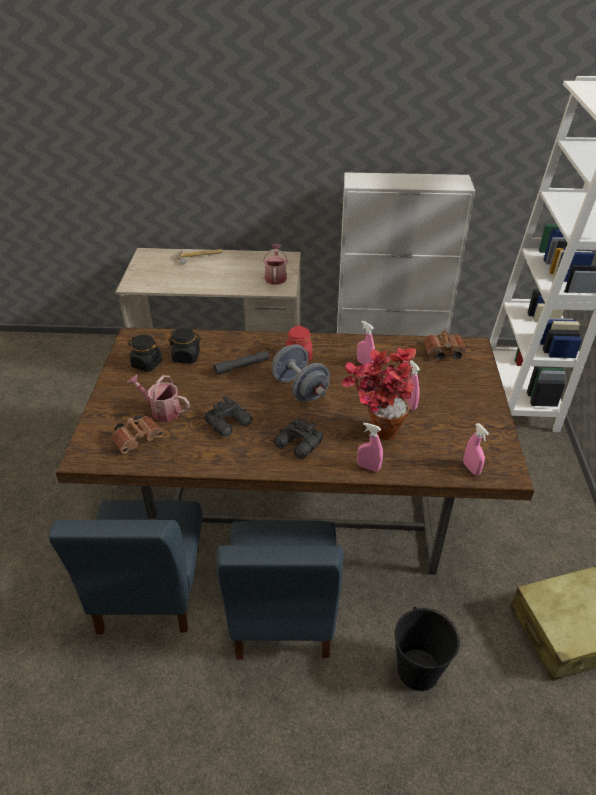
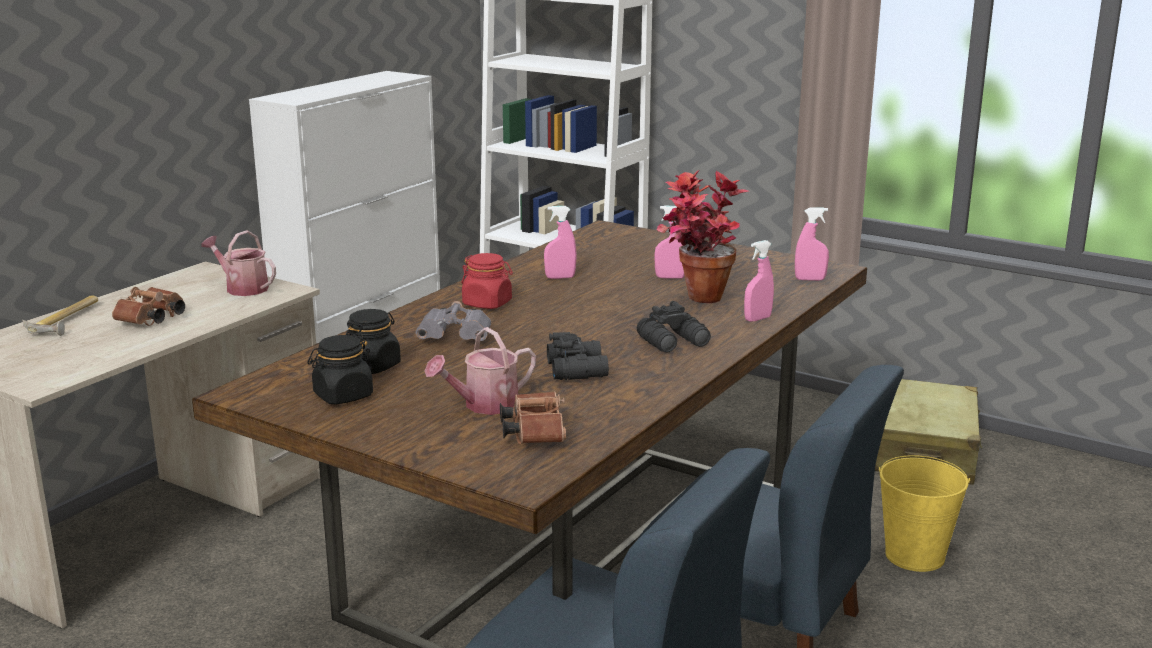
camera: 60 degrees left, 20 degrees down
grey flashlight [213,351,269,375] -> grey binoculars [416,301,491,341]
grey dumbbell [272,344,330,402] -> none
black bucket [394,607,460,691] -> yellow bucket [879,455,970,572]
brown binoculars [423,331,466,360] -> brown binoculars moved to [112,287,185,326]

